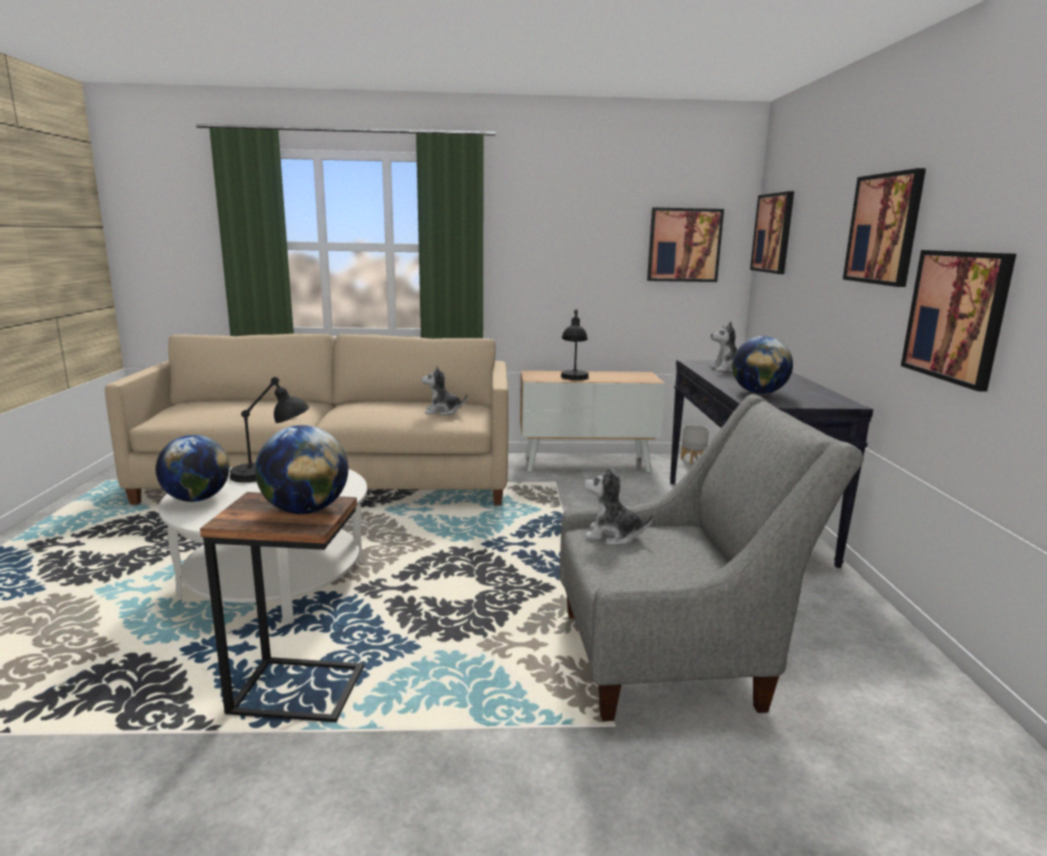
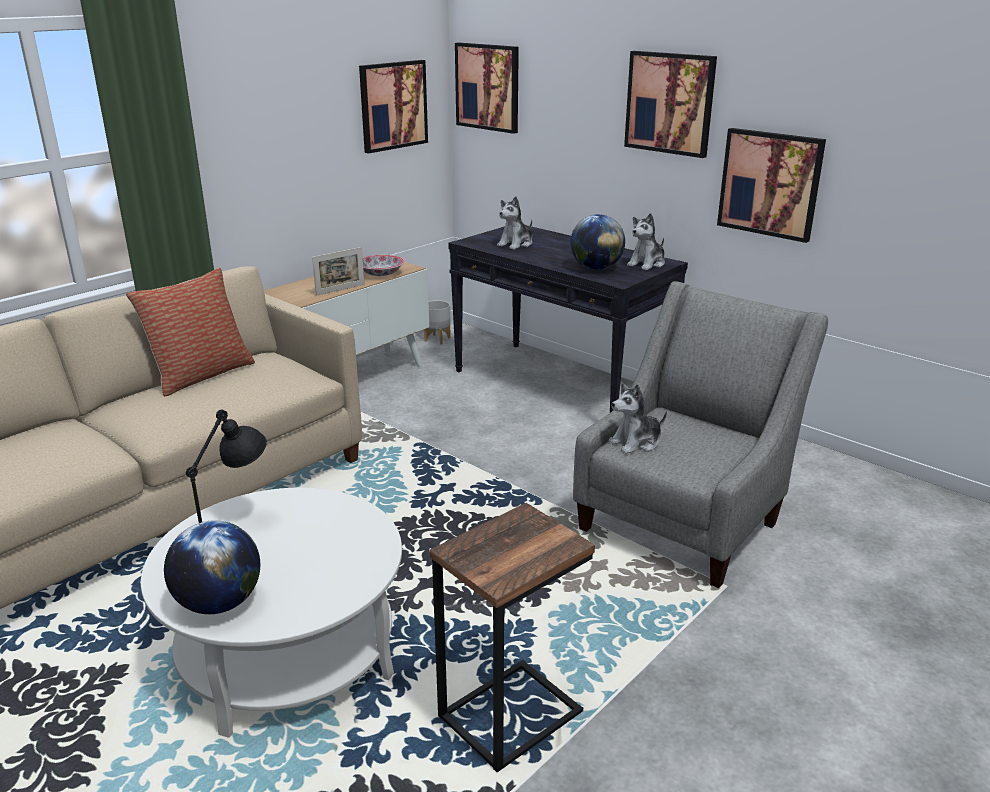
camera: 45 degrees left, 10 degrees up
globe [255,425,348,514] -> none
plush toy [422,366,467,415] -> plush toy moved to [627,213,665,270]
black table lamp [561,309,589,380] -> picture frame [312,247,365,296]
none -> pillow [126,268,255,396]
none -> bowl [363,255,404,276]

